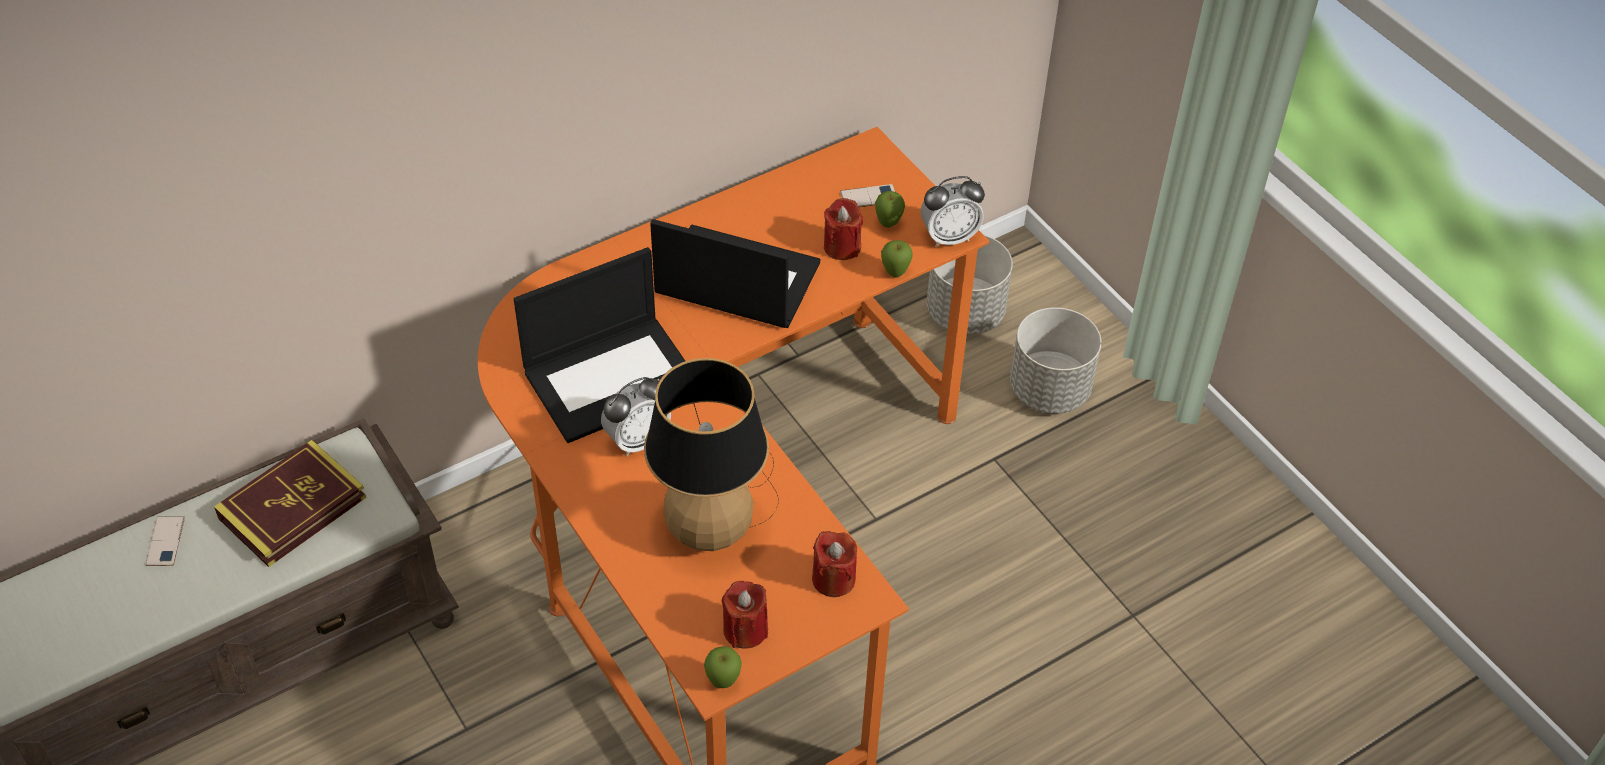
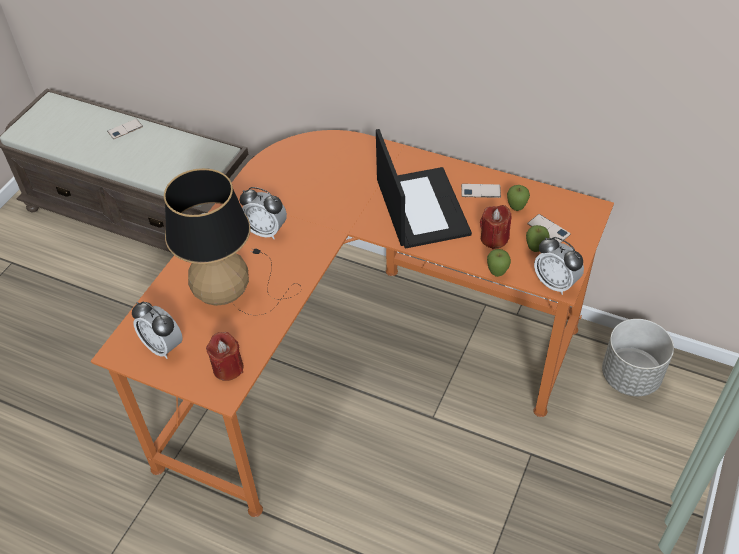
camera: 60 degrees right, 0 degrees up
book [214,440,366,567] -> none
laptop [514,247,685,443] -> none
apple [704,646,742,688] -> apple moved to [507,185,530,211]
red candle [722,581,768,649] -> alarm clock [132,302,183,359]
grey planter [1010,307,1101,413] -> none
none -> phone [461,184,501,198]

